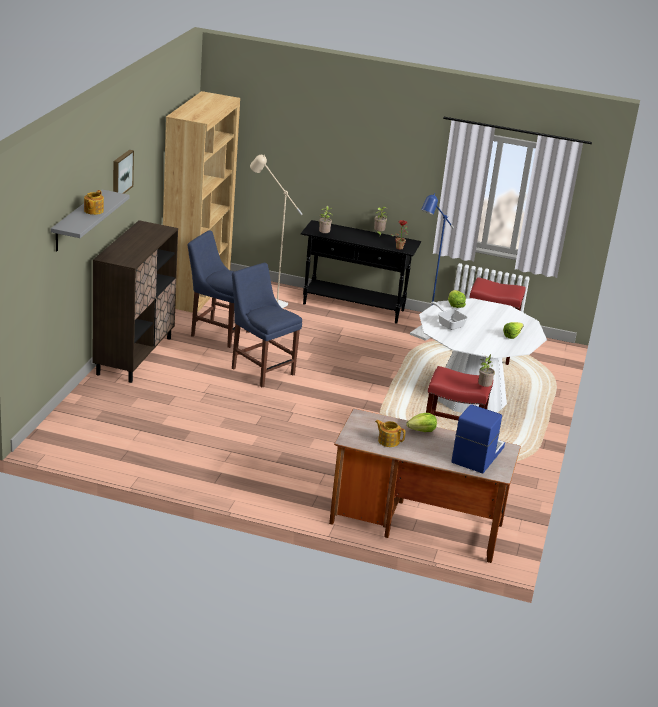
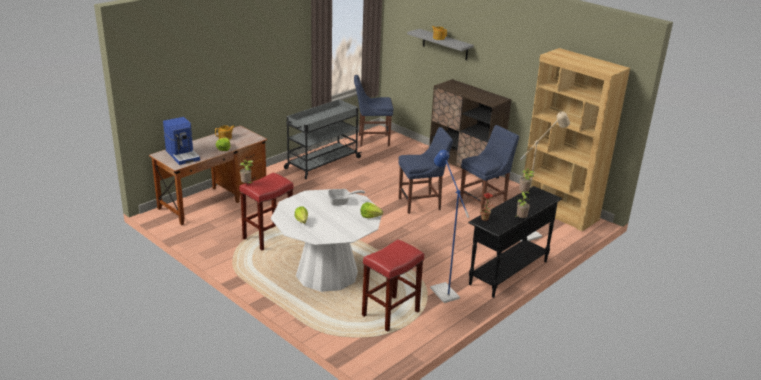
camera: 120 degrees right, 0 degrees up
picture [113,150,134,194] -> none
none -> grey cart [284,99,362,179]
none -> blue chair [354,75,394,146]

